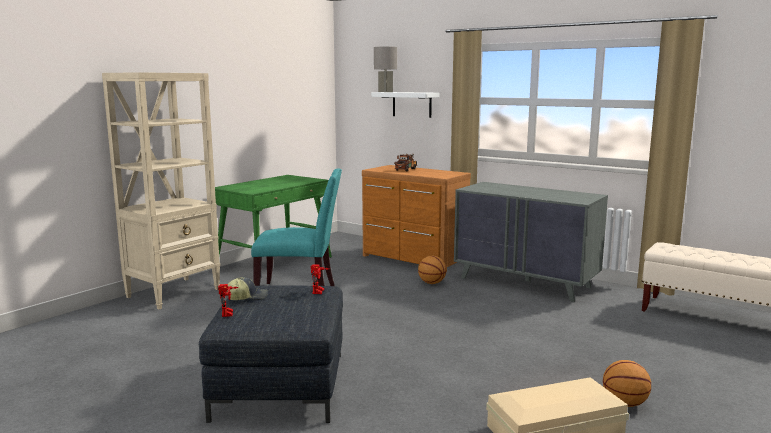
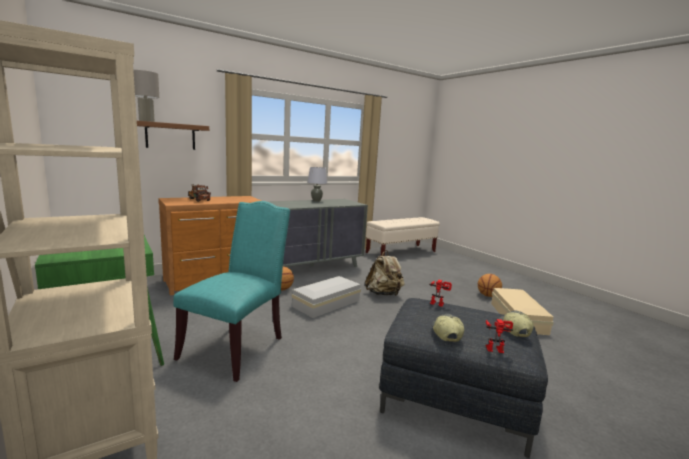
camera: 70 degrees left, 0 degrees up
white shelf [371,92,440,118] -> brown shelf [137,121,209,150]
none -> white storage box [292,276,361,318]
none -> grey table lamp [307,167,327,202]
none -> beige backpack [365,250,405,296]
none -> cap [498,310,534,337]

